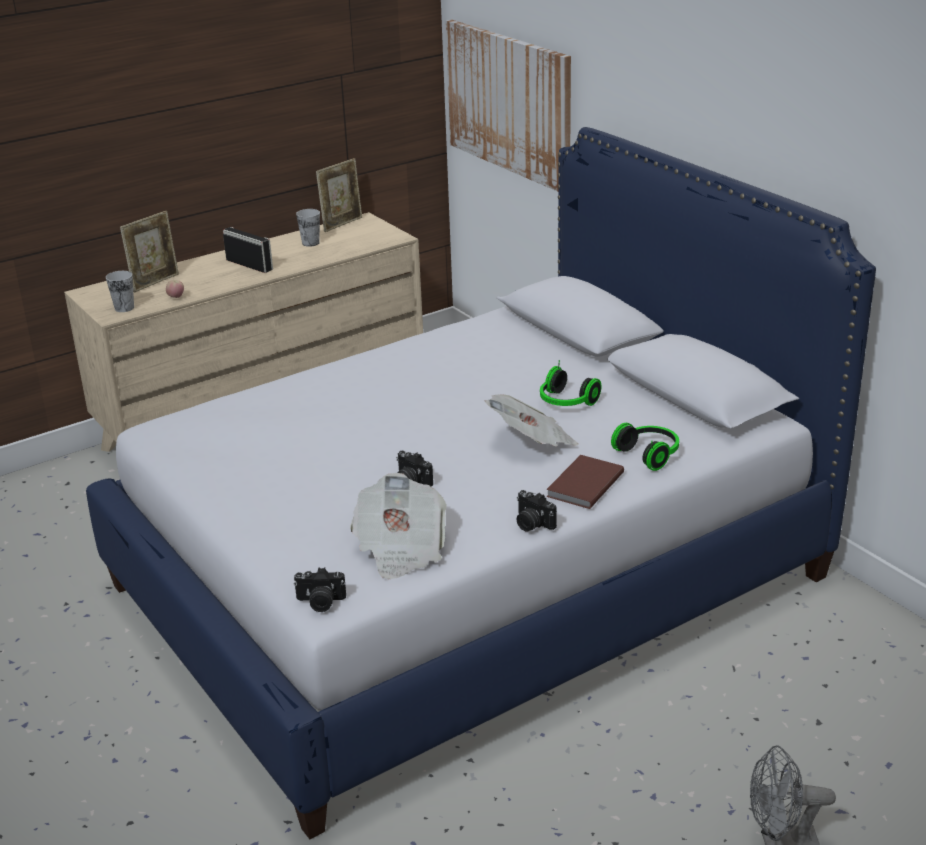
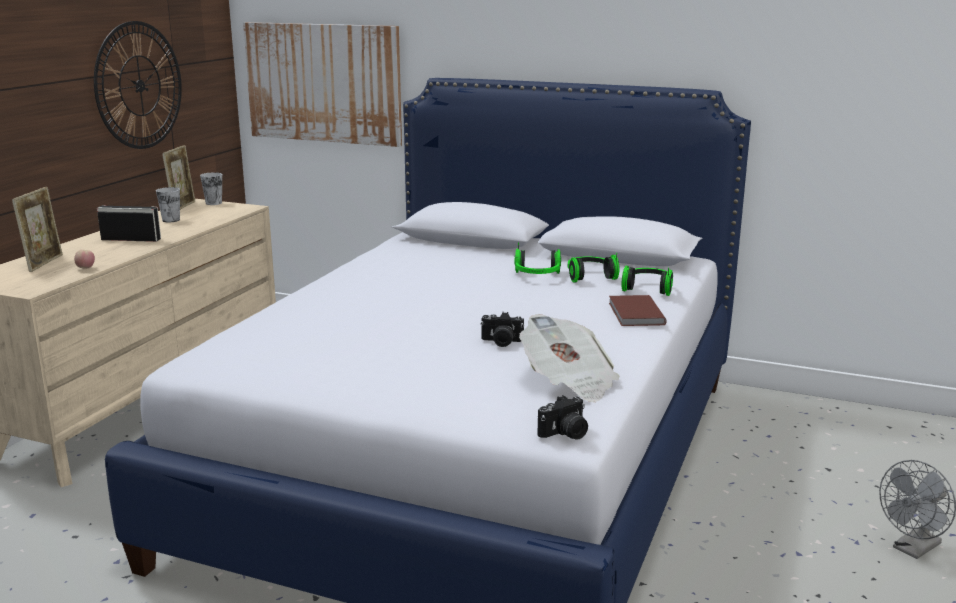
camera: 35 degrees left, 10 degrees down
cup [106,271,134,312] -> cup moved to [200,172,222,205]
newspaper [485,394,579,447] -> none
camera [517,490,557,532] -> none
none -> wall clock [94,21,182,149]
none -> headphones [568,253,620,283]

